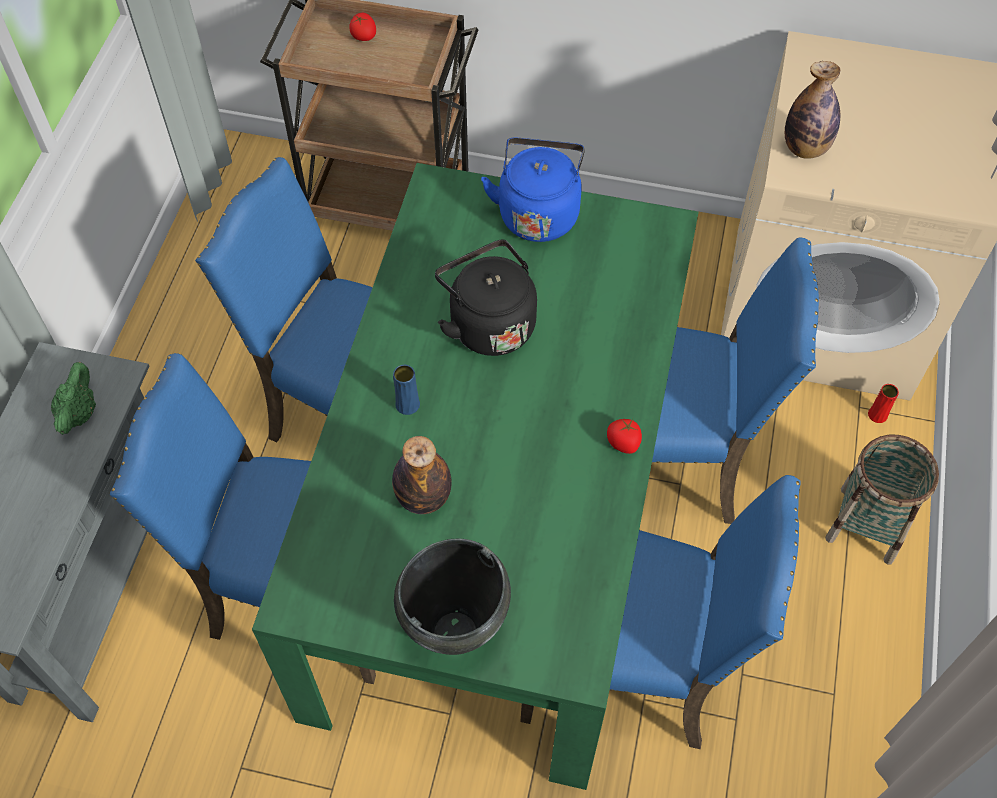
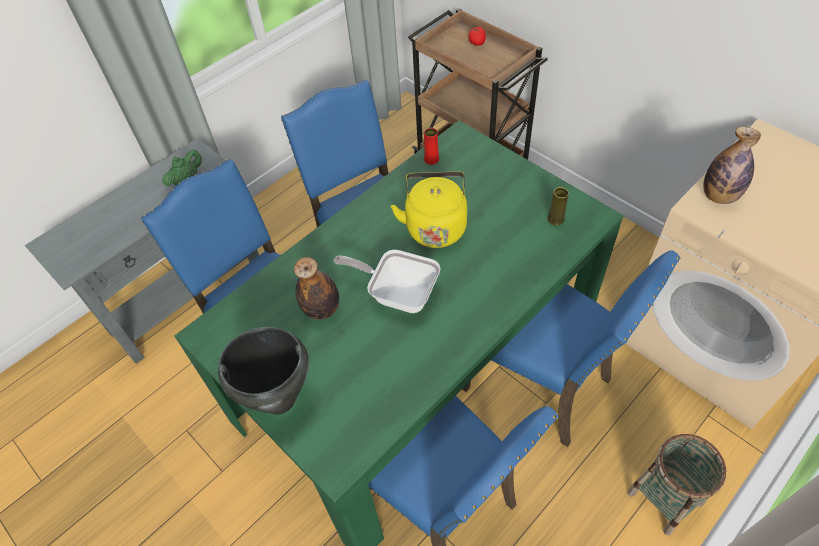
camera: 35 degrees right, 5 degrees down
blue vase [393,365,420,415] -> none
black kettle [435,240,537,356] -> yellow kettle [391,171,467,248]
blue kettle [481,137,585,242] -> none
tomato [607,419,642,454] -> none
red vase [868,384,899,423] -> red vase moved to [424,128,439,165]
none -> frying pan [334,250,441,313]
none -> yellow vase [547,187,569,226]

